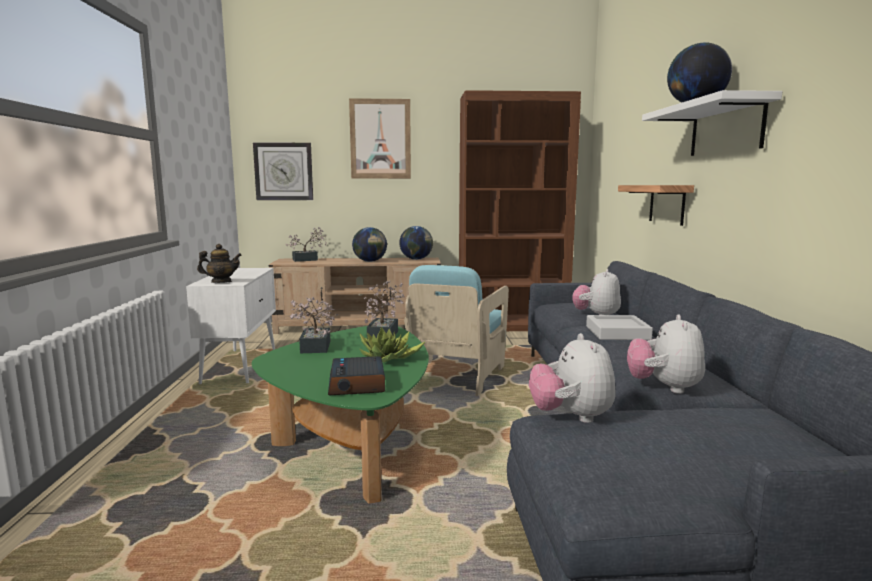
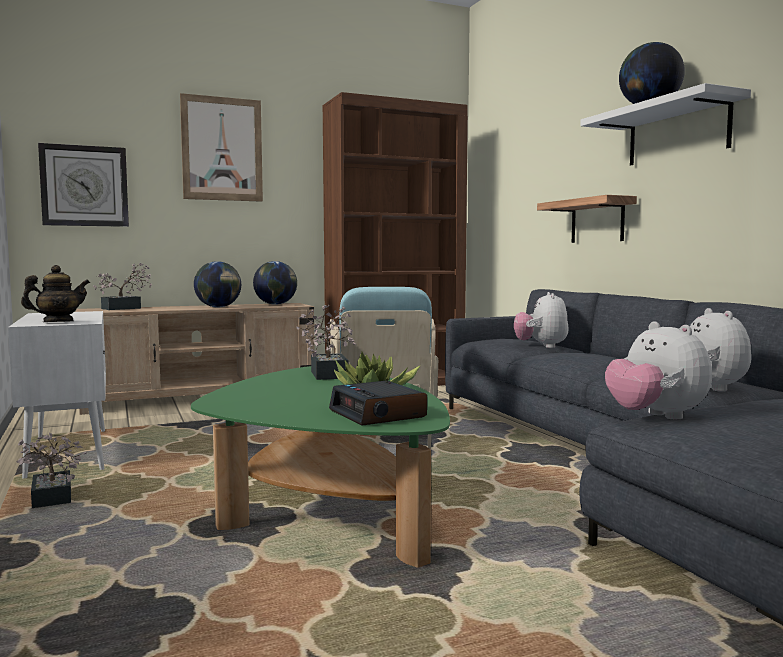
camera: 20 degrees left, 5 degrees down
potted plant [289,297,338,353] -> potted plant moved to [16,433,87,508]
grey tray [586,315,653,340] -> none

